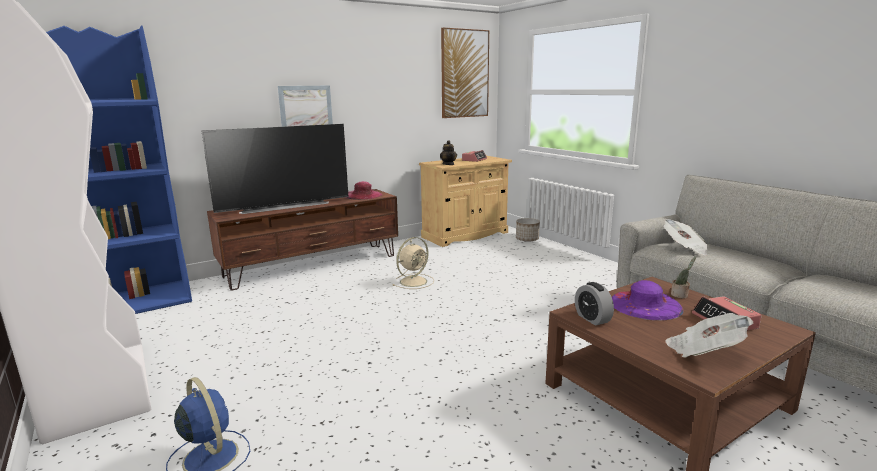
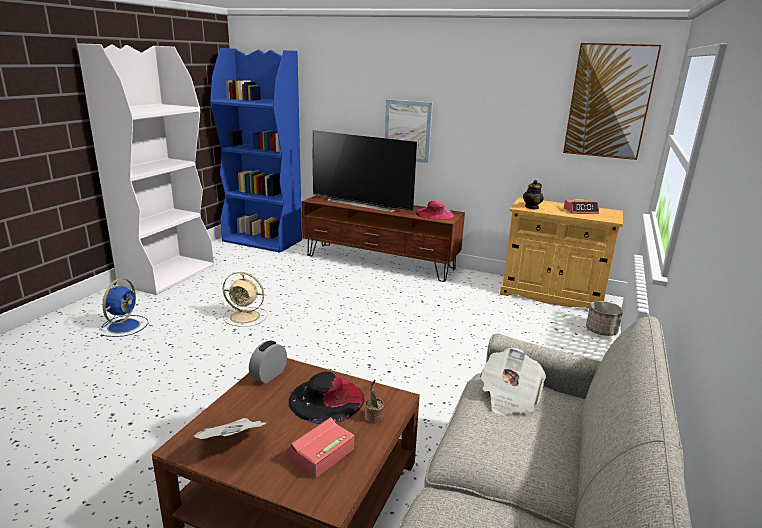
camera: 55 degrees right, 5 degrees up
beige fan [393,237,434,289] -> beige fan moved to [223,272,268,327]
purple hat [612,280,684,321] -> black hat [288,372,364,424]

